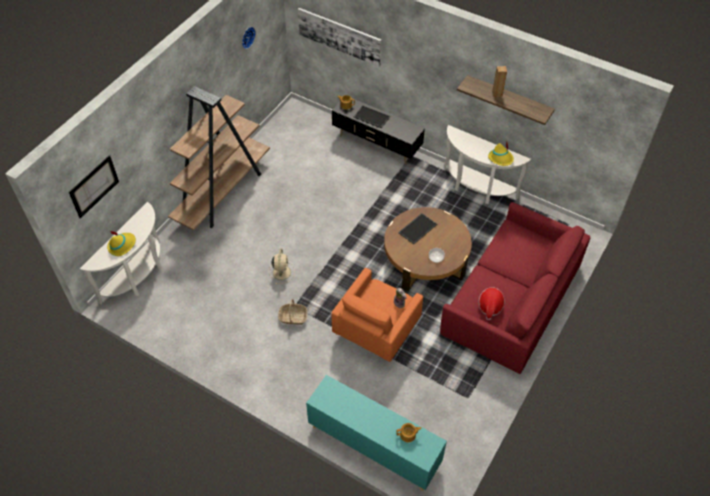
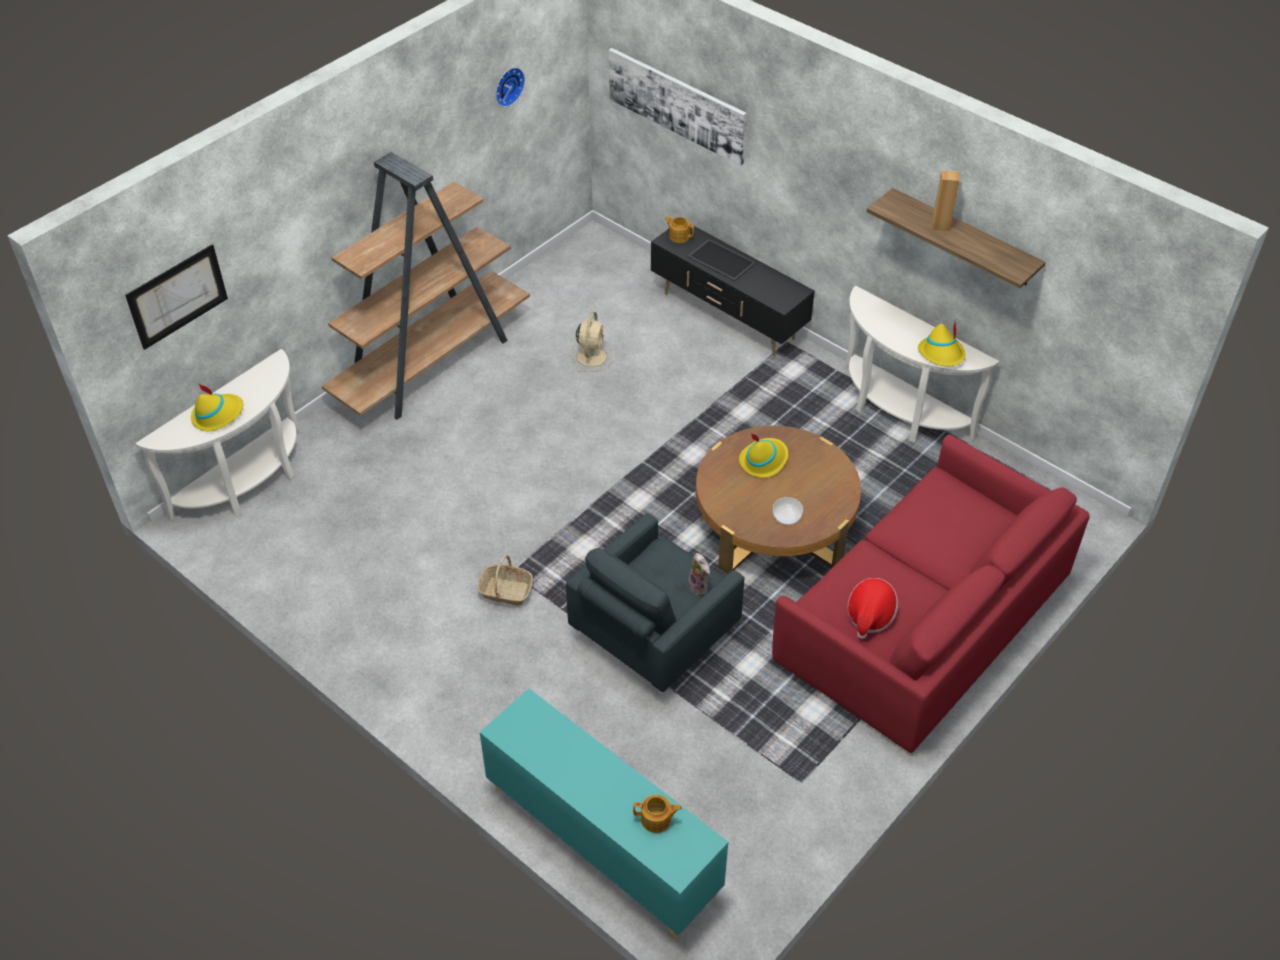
camera: 10 degrees right, 5 degrees down
beige fan [269,249,295,284] -> beige fan moved to [570,312,614,372]
orange armchair [331,268,423,362] -> grey armchair [566,513,744,692]
tray [398,213,437,244] -> yellow hat [739,434,788,478]

